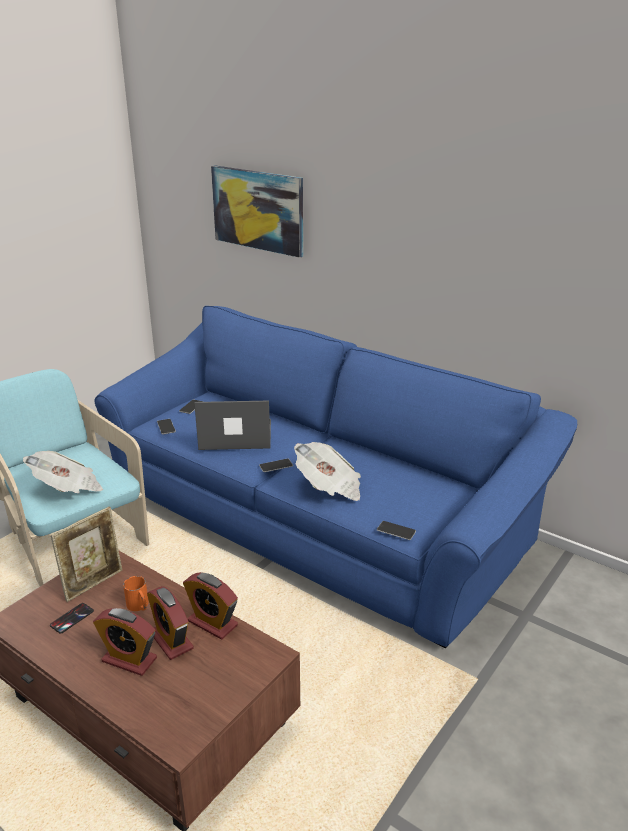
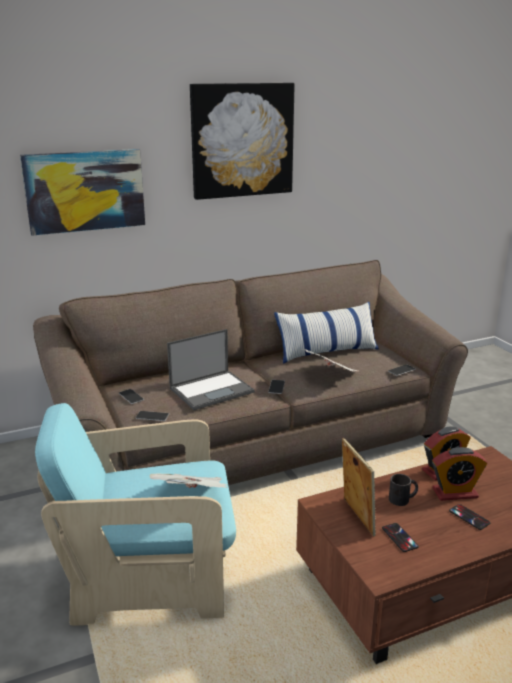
camera: 60 degrees left, 5 degrees down
alarm clock [93,608,157,676] -> phone [449,504,490,530]
blue sofa [95,306,577,648] -> brown sofa [33,260,468,485]
orange mug [123,576,149,611] -> black mug [389,474,418,506]
laptop [194,401,271,450] -> laptop turned 150 degrees counterclockwise [167,329,254,410]
none -> picture [190,83,295,200]
none -> pillow [274,302,379,364]

